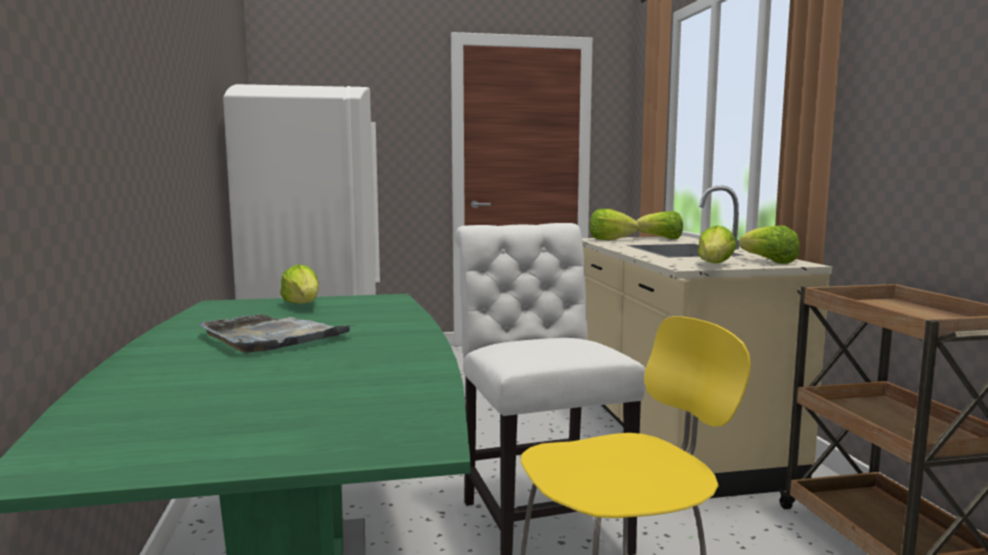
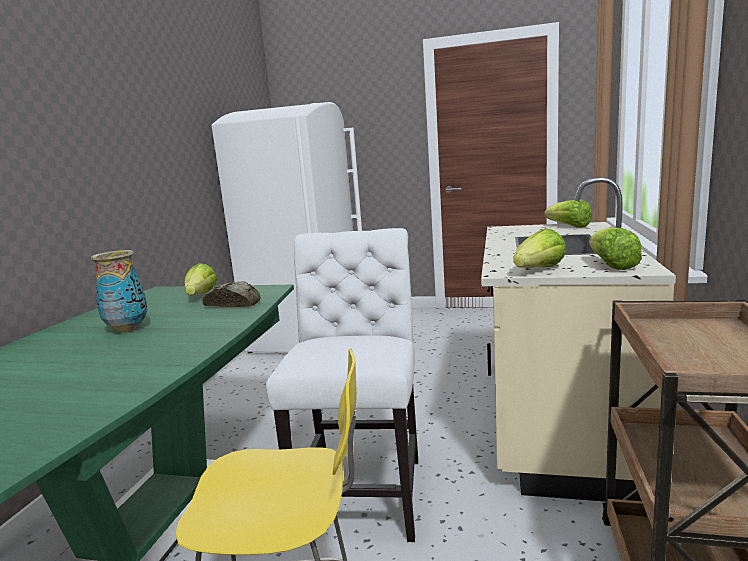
camera: 25 degrees right, 5 degrees up
grey tray [199,314,356,353] -> vase [91,250,148,332]
lettuce [590,209,639,240] -> none
none -> bread [202,281,260,307]

